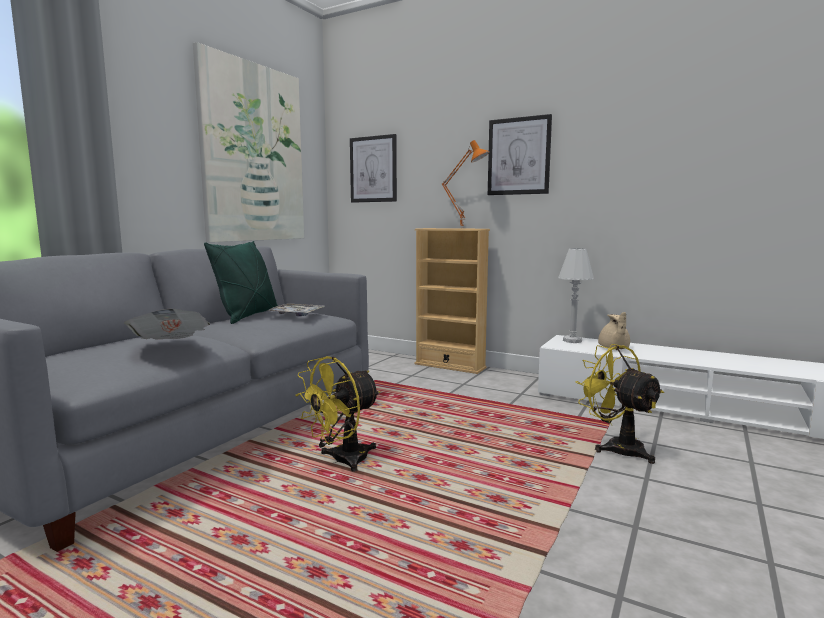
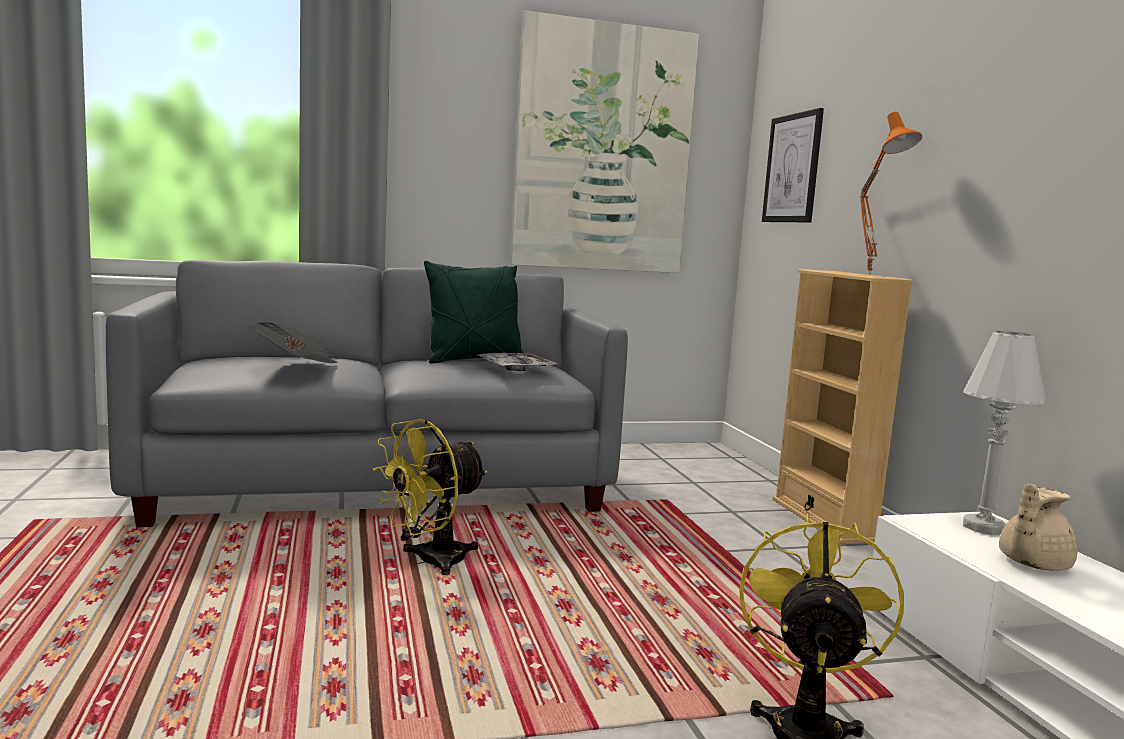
camera: 45 degrees right, 0 degrees up
yellow fan [295,356,380,472] -> yellow fan turned 45 degrees counterclockwise [373,419,488,575]
picture [488,114,552,195] -> none

